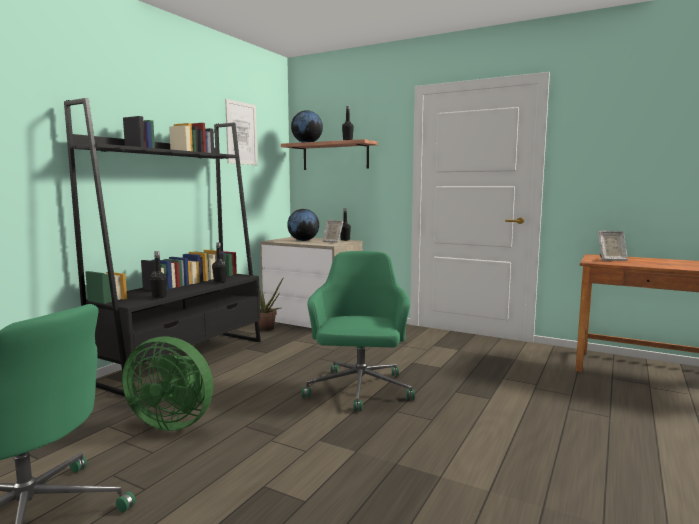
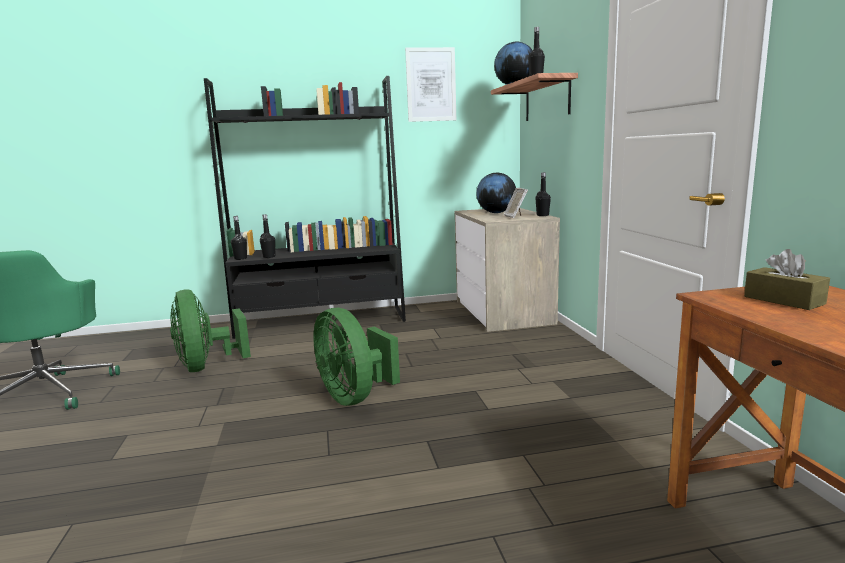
camera: 50 degrees right, 5 degrees up
black bottle [212,242,226,283] -> black bottle moved to [231,216,247,260]
potted plant [257,275,284,331] -> none
green office chair [302,251,415,411] -> green fan [313,308,400,406]
picture frame [597,231,627,261] -> brown tissue box [744,249,830,310]

